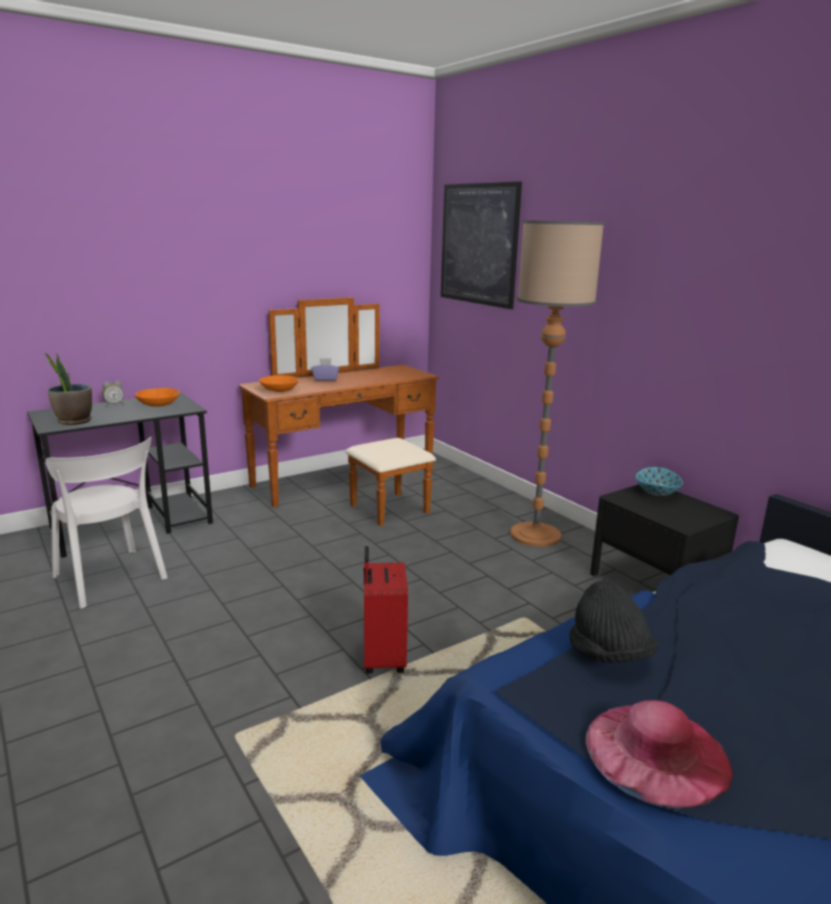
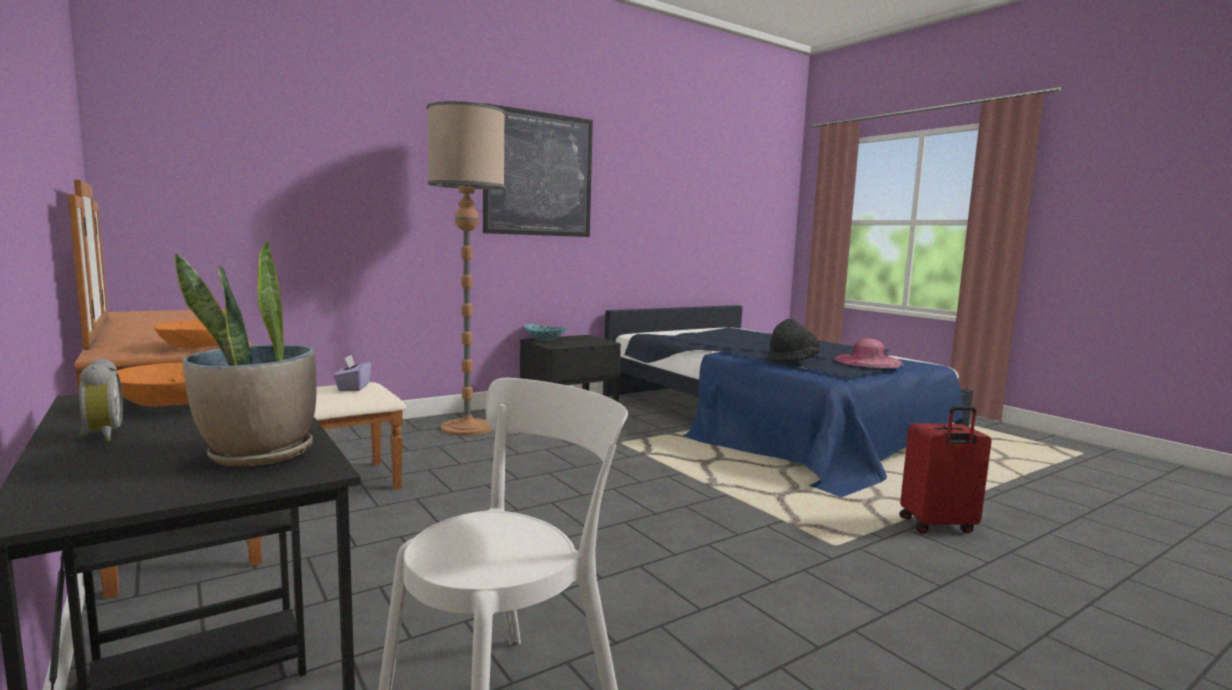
camera: 90 degrees left, 10 degrees down
purple tissue box [311,358,339,381] -> purple tissue box moved to [334,355,371,391]
red suitcase [364,546,408,674] -> red suitcase moved to [899,406,992,533]
picture [441,182,522,309] -> picture moved to [483,103,593,237]

